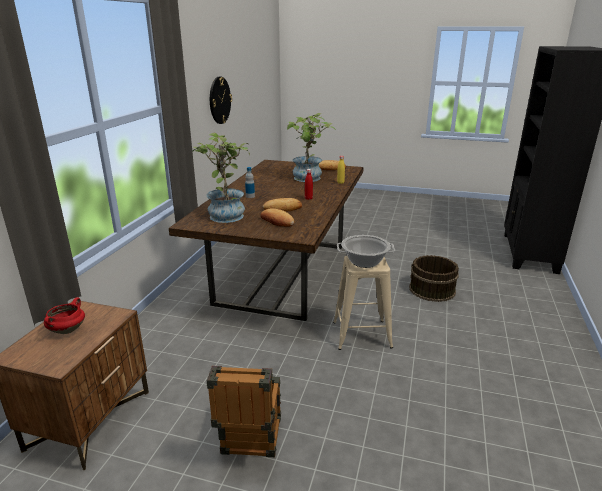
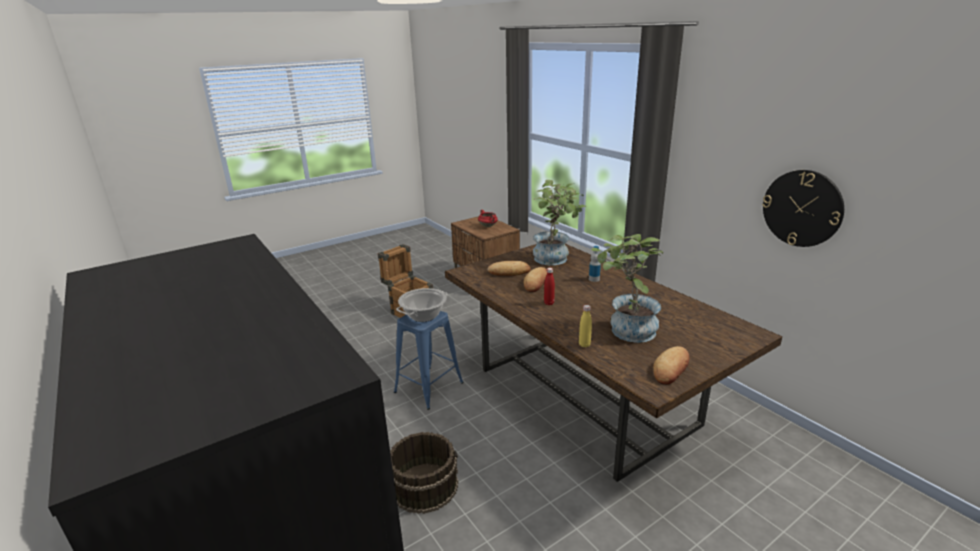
camera: 130 degrees right, 0 degrees up
beige stool [333,256,393,350] -> blue stool [394,311,464,410]

